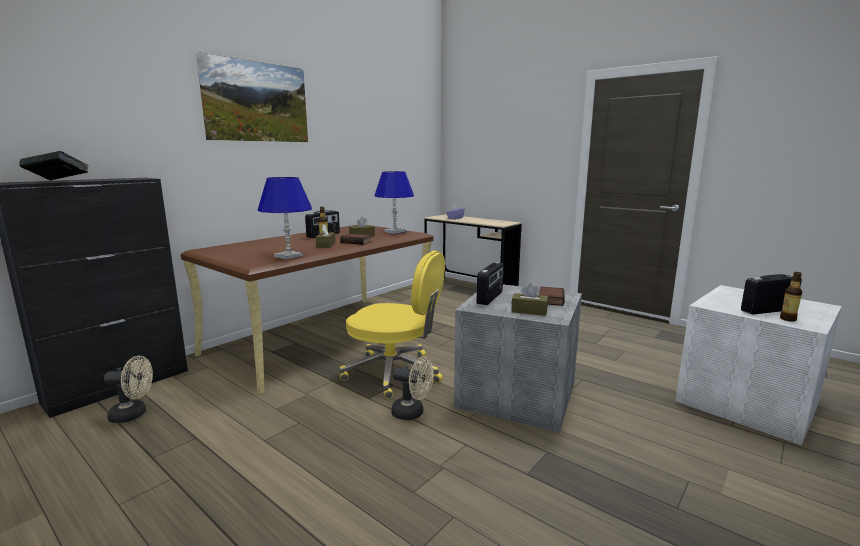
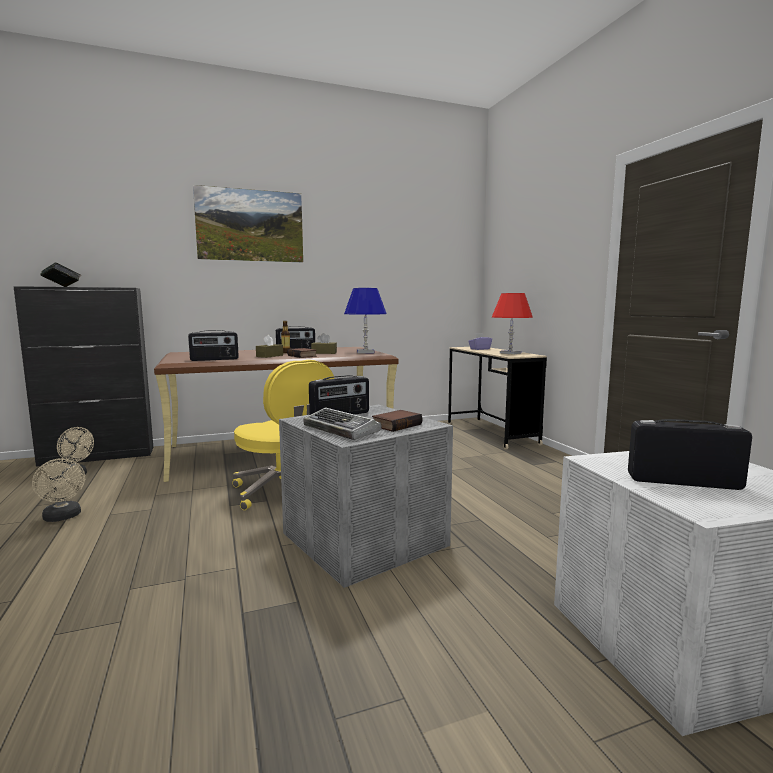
camera: 30 degrees right, 5 degrees down
blue table lamp [258,177,312,259] -> radio [188,330,239,361]
beige fan [391,356,434,420] -> beige fan moved to [32,458,85,522]
brown tissue box [511,284,548,316] -> keyboard [303,407,381,440]
bottle [780,272,802,322] -> none
none -> red table lamp [492,293,533,355]

